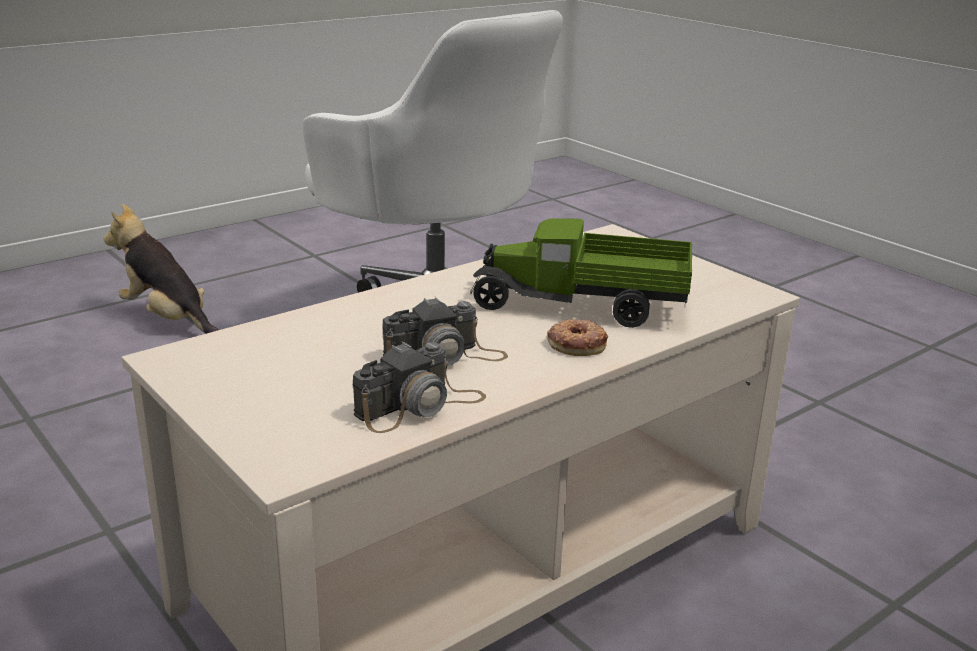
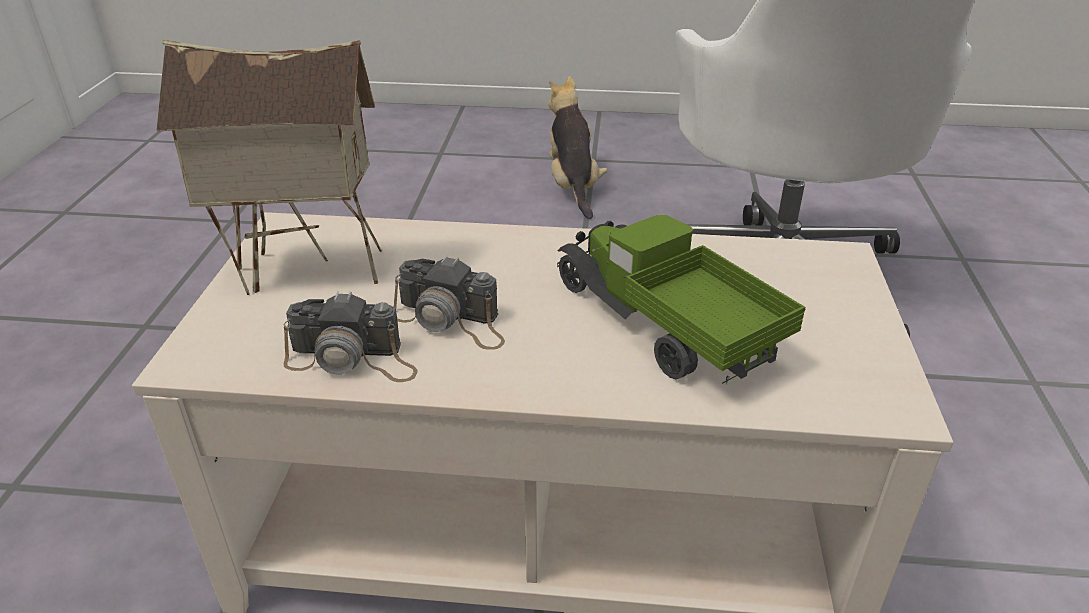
camera: 45 degrees right, 10 degrees up
donut [547,319,608,356] -> none
none -> toy house [156,40,382,295]

